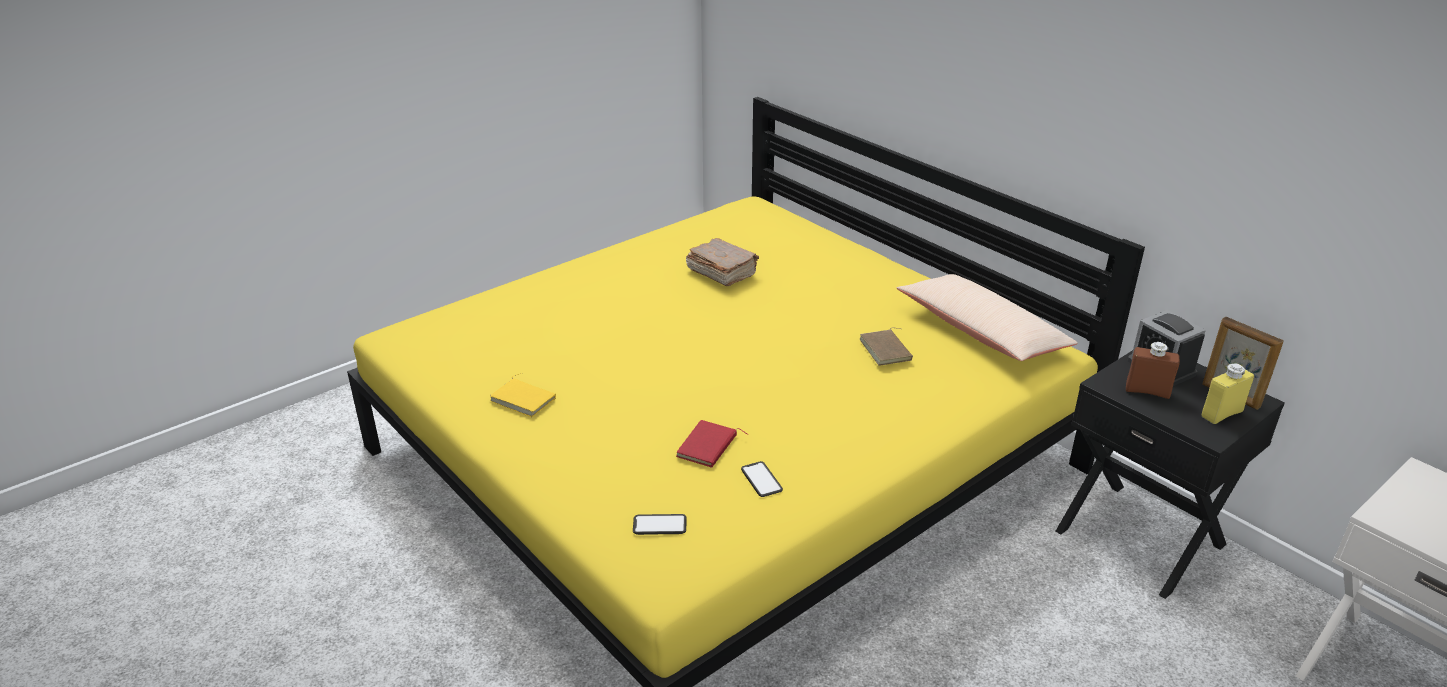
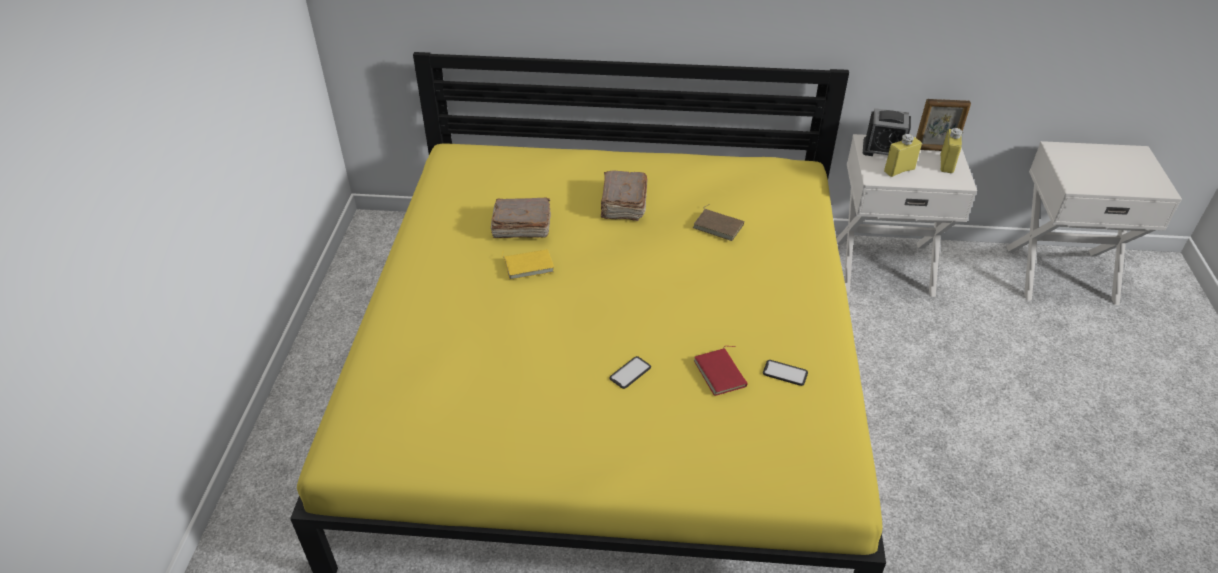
camera: 45 degrees left, 10 degrees up
yellow book [490,373,556,417] -> yellow book moved to [502,249,554,280]
phone [633,514,686,535] -> phone moved to [609,356,651,389]
beige pillow [897,274,1078,361] -> none
black nightstand [1056,350,1285,599] -> white nightstand [836,134,977,297]
brown bottle [1126,342,1180,399] -> yellow bottle [884,134,922,177]
none -> brown book [601,171,648,221]

